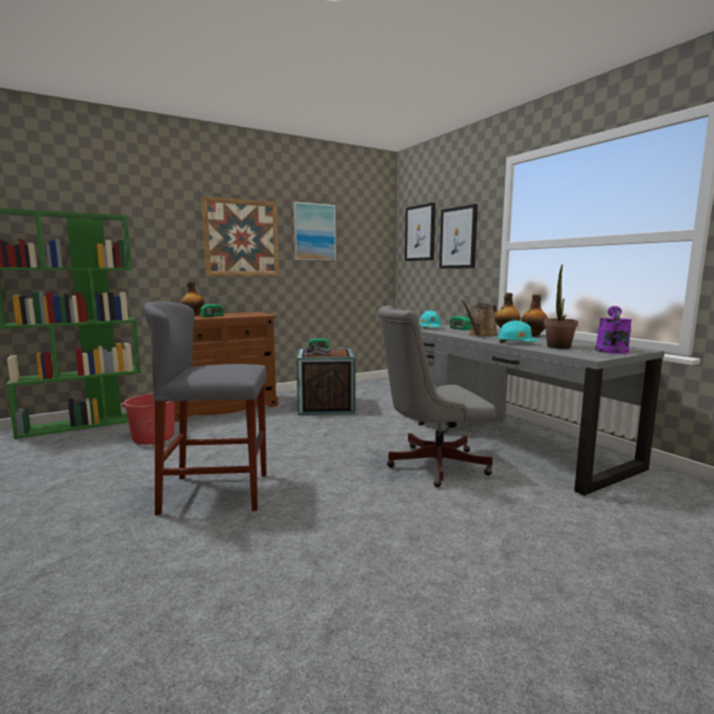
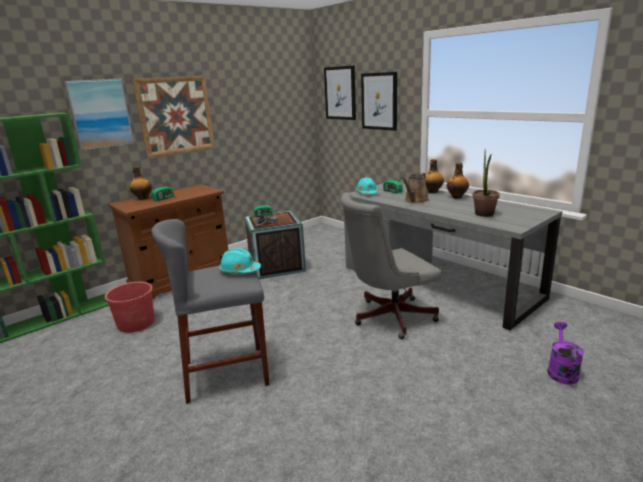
camera: 10 degrees left, 10 degrees up
picture [293,202,336,260] -> picture moved to [64,79,134,151]
turquoise hard hat [496,320,539,343] -> turquoise hard hat moved to [219,248,261,273]
purple watering can [595,306,632,354] -> purple watering can moved to [547,321,584,385]

